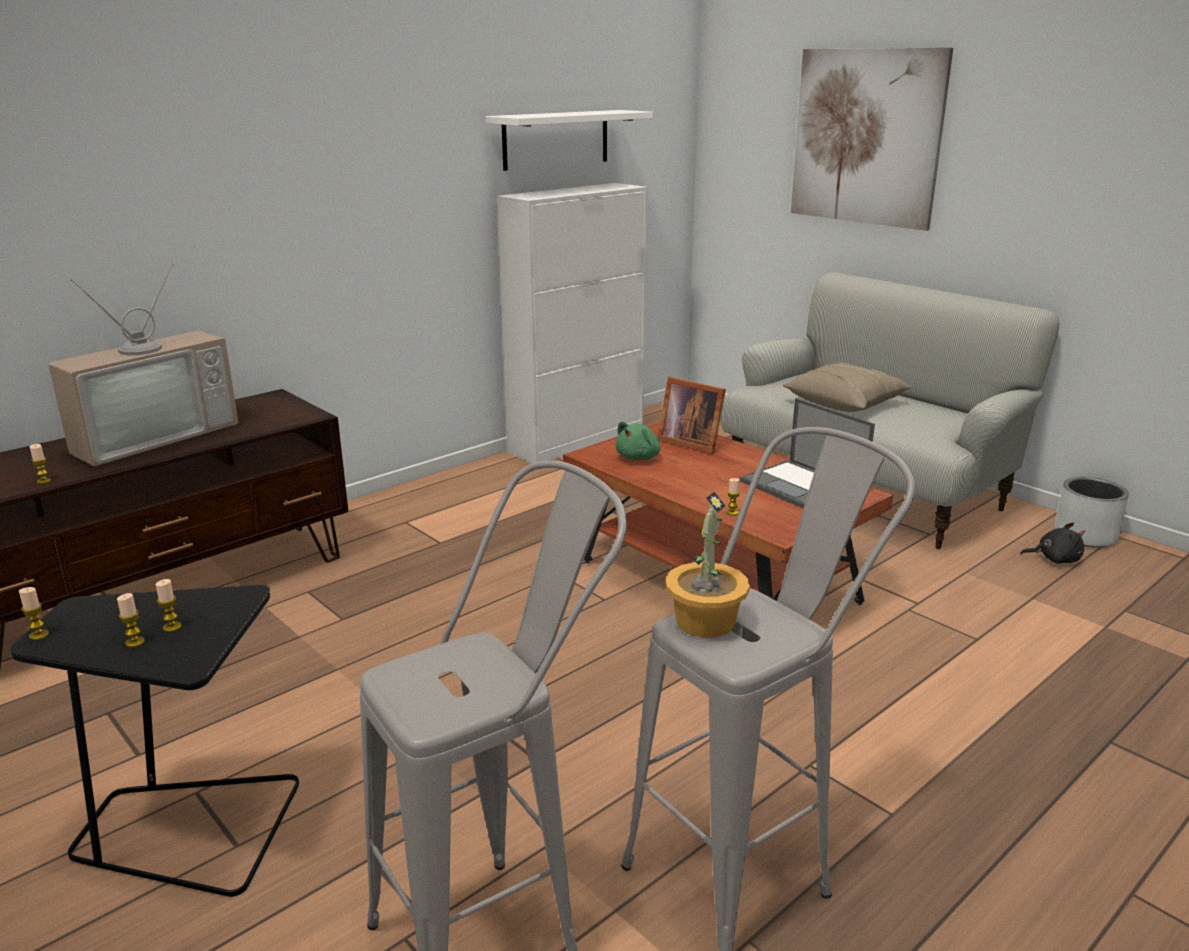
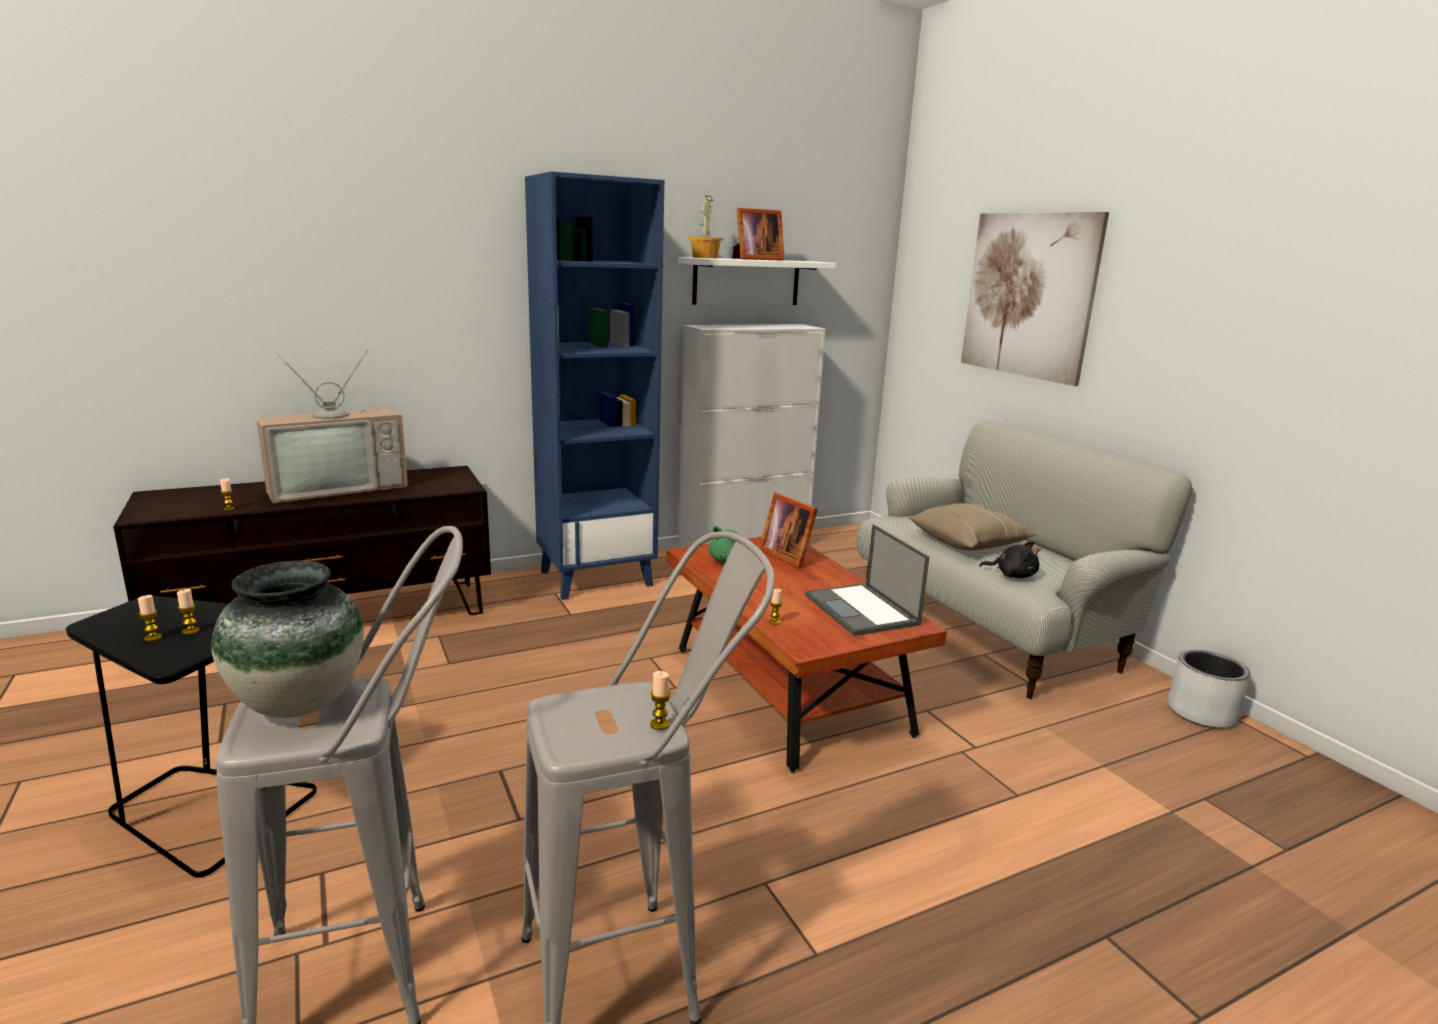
camera: 15 degrees right, 5 degrees down
candle [19,587,49,640] -> candle moved to [650,671,671,730]
potted plant [666,492,750,638] -> potted plant moved to [688,195,724,258]
black plush toy [1020,522,1085,564] -> black plush toy moved to [980,542,1041,578]
none -> vase [211,560,364,718]
none -> blue bookcase [525,171,664,600]
none -> picture frame [733,208,785,261]

